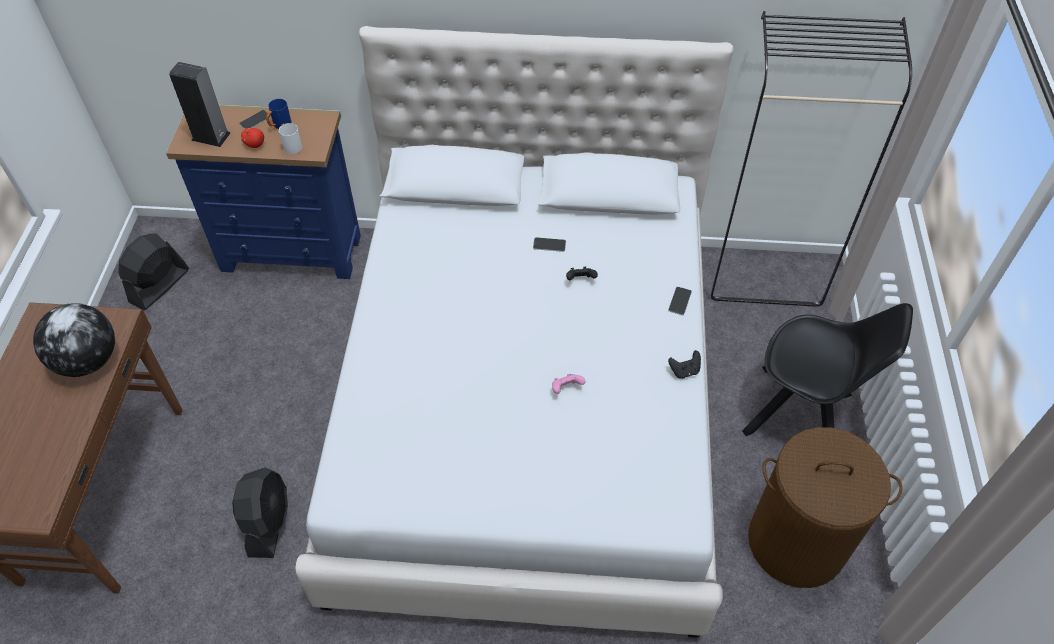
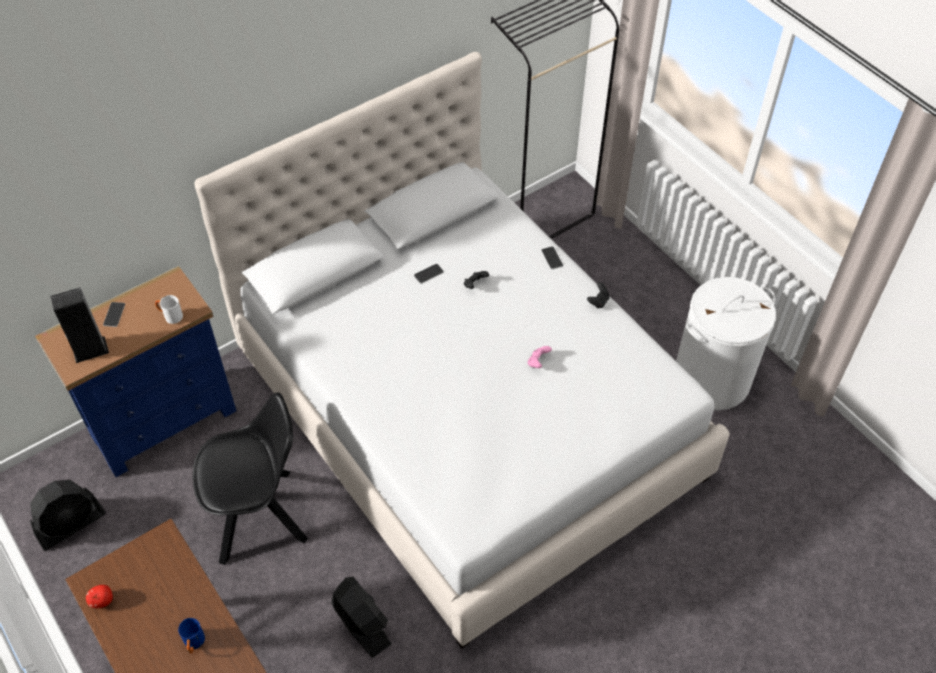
camera: 40 degrees left, 0 degrees up
globe [33,303,115,377] -> none
black fan [118,234,189,310] -> black fan turned 120 degrees counterclockwise [30,480,106,551]
apple [241,128,264,148] -> apple moved to [86,585,113,608]
blue mug [266,99,291,129] -> blue mug moved to [178,618,205,654]
black chair [742,303,913,436] -> black chair moved to [193,392,308,565]
brown laundry basket [748,427,902,588] -> white laundry basket [676,277,776,410]

